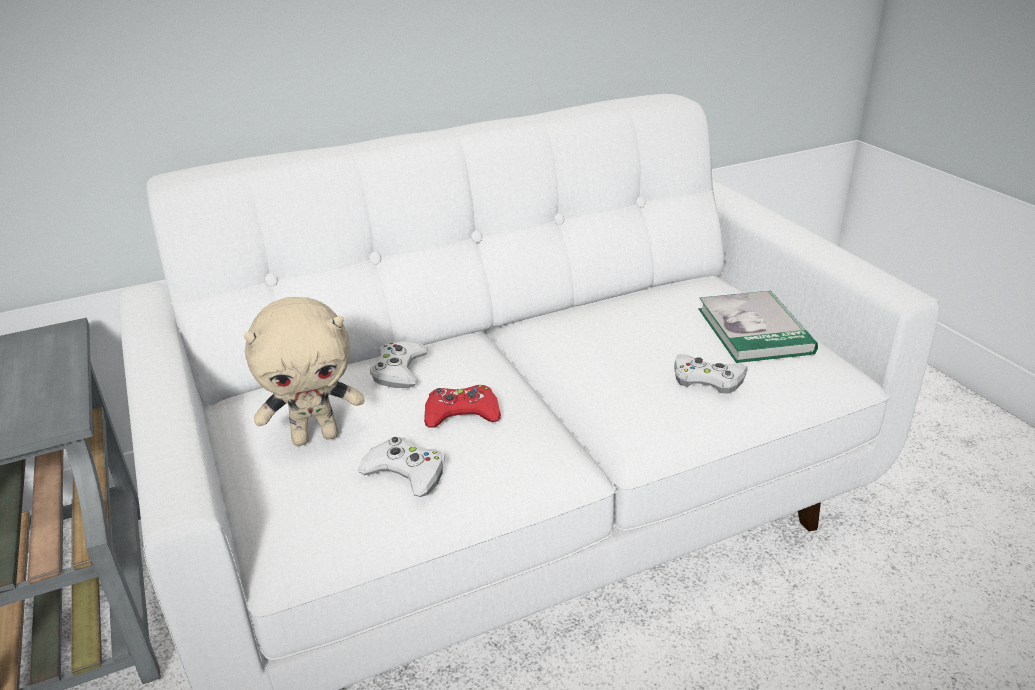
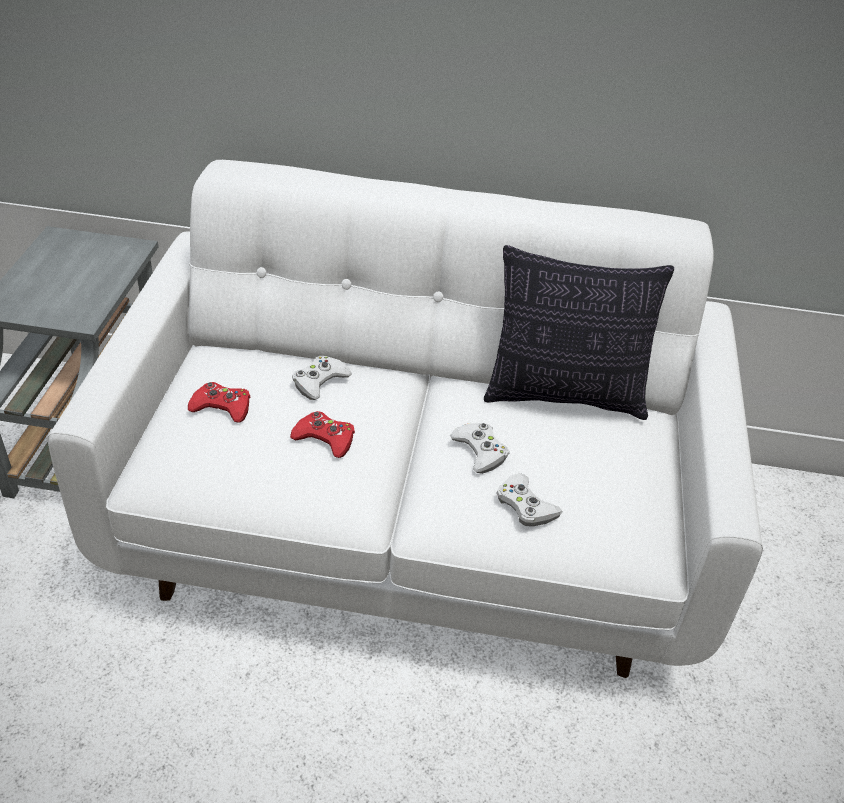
camera: 30 degrees right, 10 degrees up
beige plush toy [244,297,364,446] -> red game controller [188,382,250,423]
white game controller [358,437,445,497] -> white game controller moved to [450,423,509,474]
book [698,290,818,363] -> none
none -> pillow [484,245,674,420]

